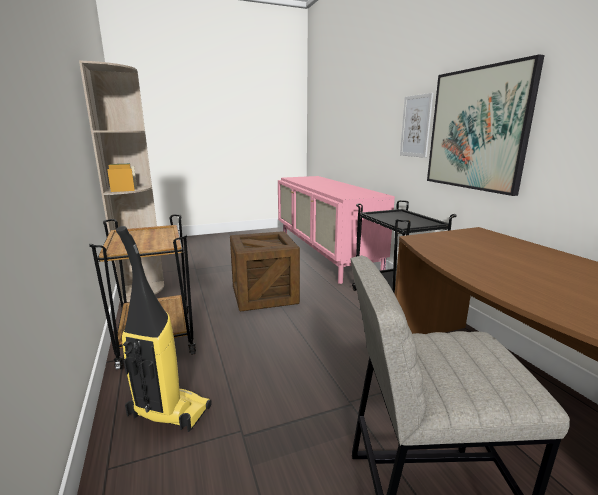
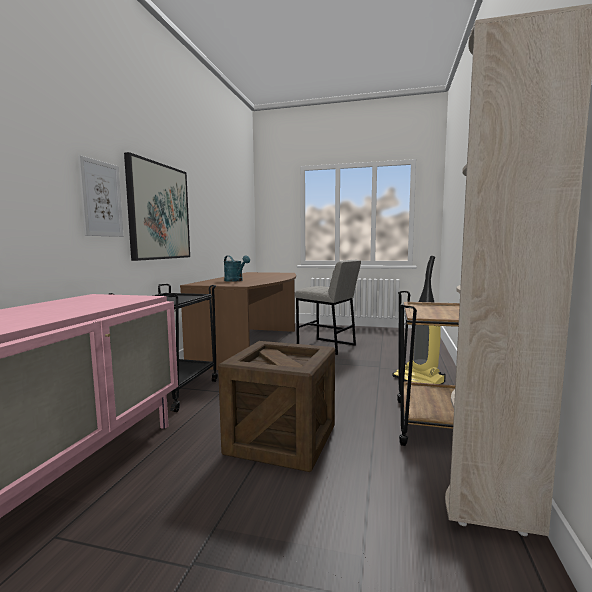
camera: 145 degrees left, 10 degrees down
none -> turquoise watering can [224,255,250,282]

